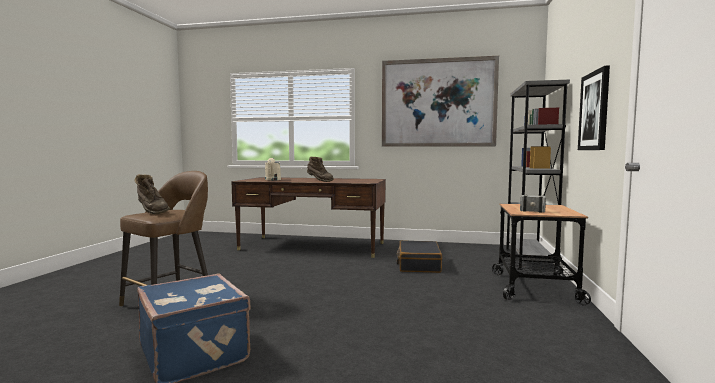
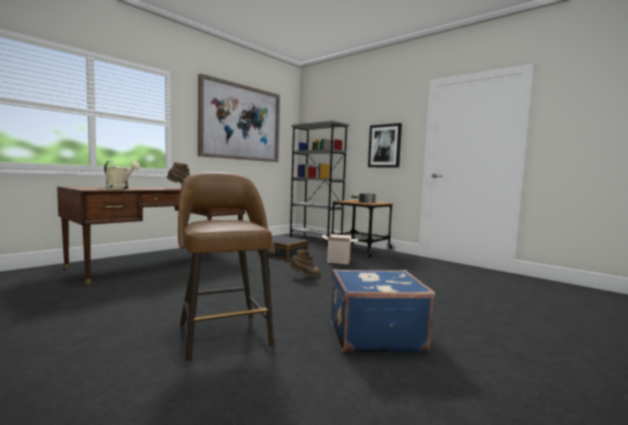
camera: 60 degrees left, 0 degrees up
brown boot [134,174,170,214] -> brown boot moved to [289,249,320,277]
none -> cardboard box [321,234,358,264]

